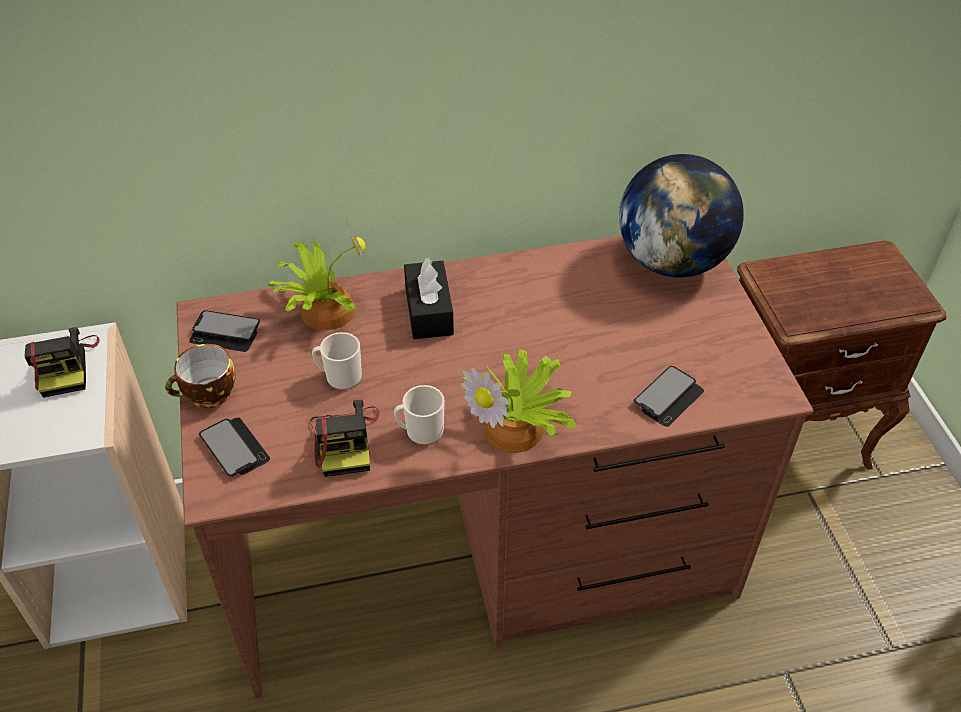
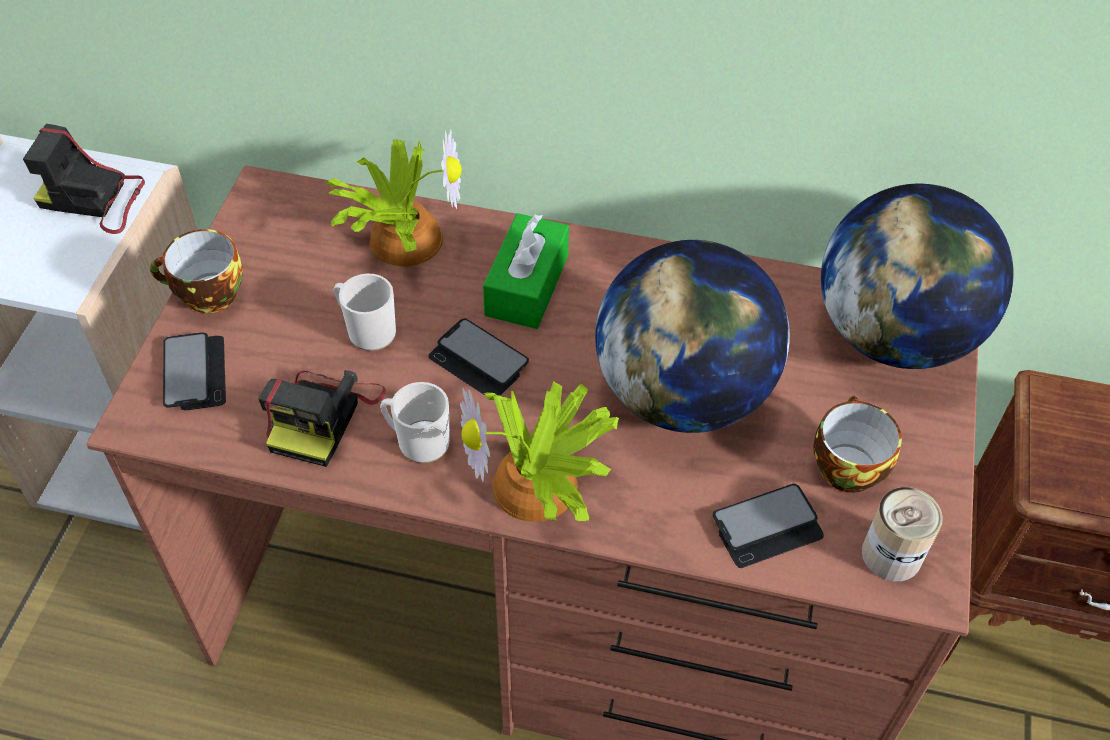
camera: 25 degrees right, 5 degrees up
camera [25,327,100,398] -> camera turned 90 degrees clockwise [23,124,145,234]
phone [189,310,260,352] -> phone moved to [428,318,529,396]
black tissue box [404,257,454,339] -> green tissue box [483,213,569,329]
none -> globe [595,240,790,433]
none -> cup [813,396,902,493]
none -> can [862,487,943,582]

